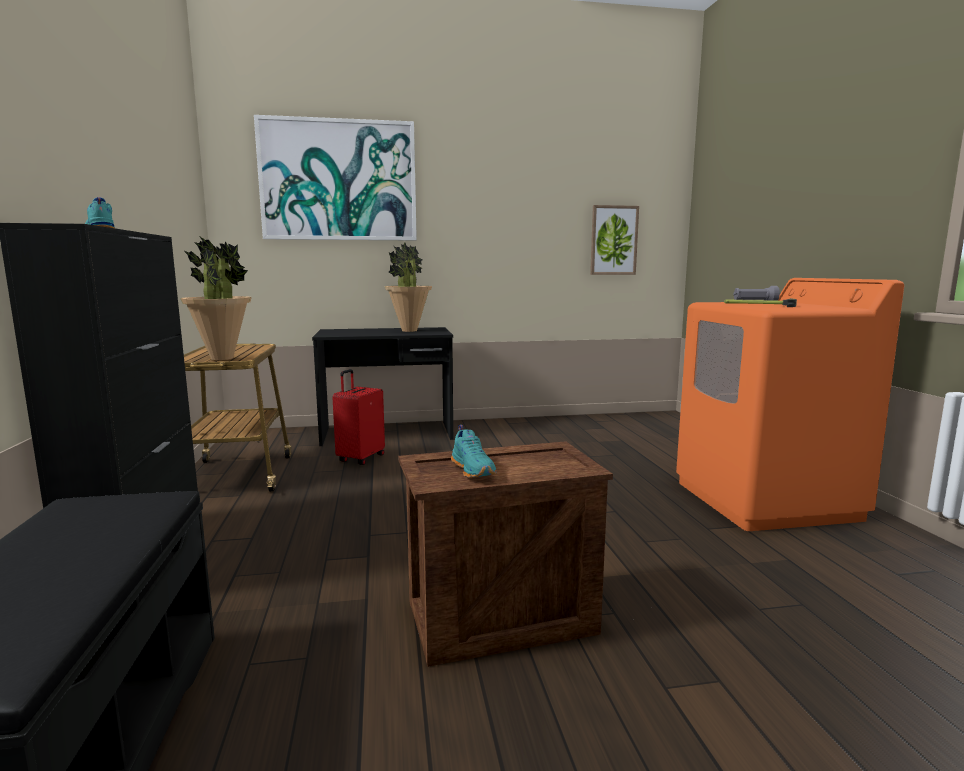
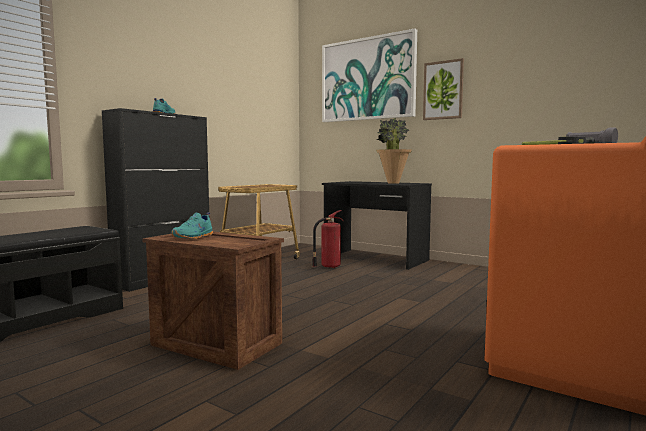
camera: 45 degrees right, 5 degrees down
potted plant [180,237,252,360] -> none
red suitcase [332,369,385,465] -> fire extinguisher [312,210,344,268]
picture [590,205,639,275] -> picture moved to [423,58,464,120]

